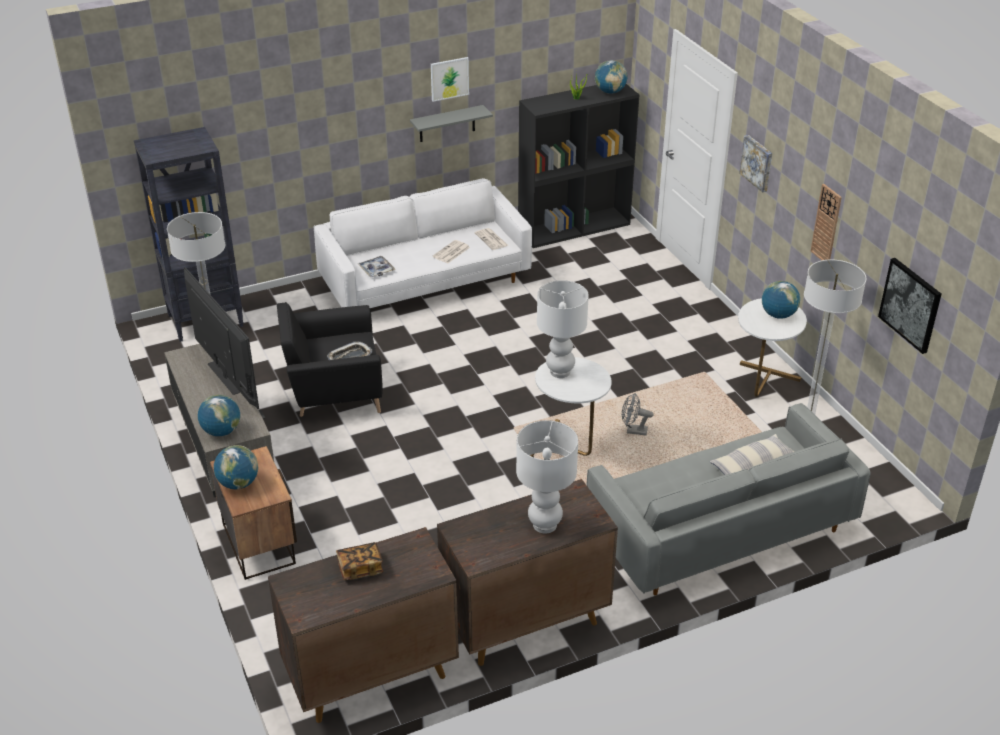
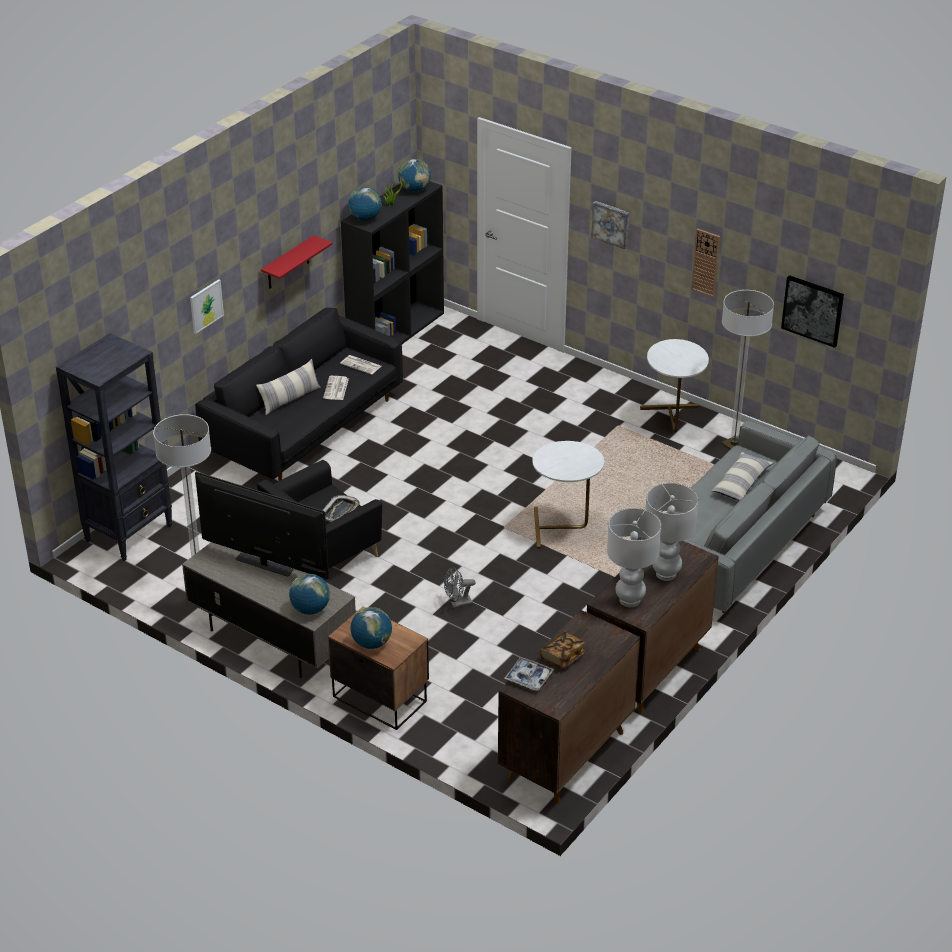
camera: 30 degrees left, 0 degrees up
white sofa [314,178,532,308] -> black sofa [196,308,403,481]
tray [358,256,395,278] -> tray moved to [504,657,554,691]
grey shelf [410,105,493,142] -> red shelf [261,235,333,289]
picture [431,57,469,102] -> picture moved to [190,279,224,334]
white table lamp [537,280,589,378] -> white table lamp moved to [607,508,661,607]
grey fan [622,393,654,435] -> grey fan moved to [444,567,476,608]
globe [762,281,800,319] -> globe moved to [348,187,382,221]
none -> pillow [256,359,321,415]

